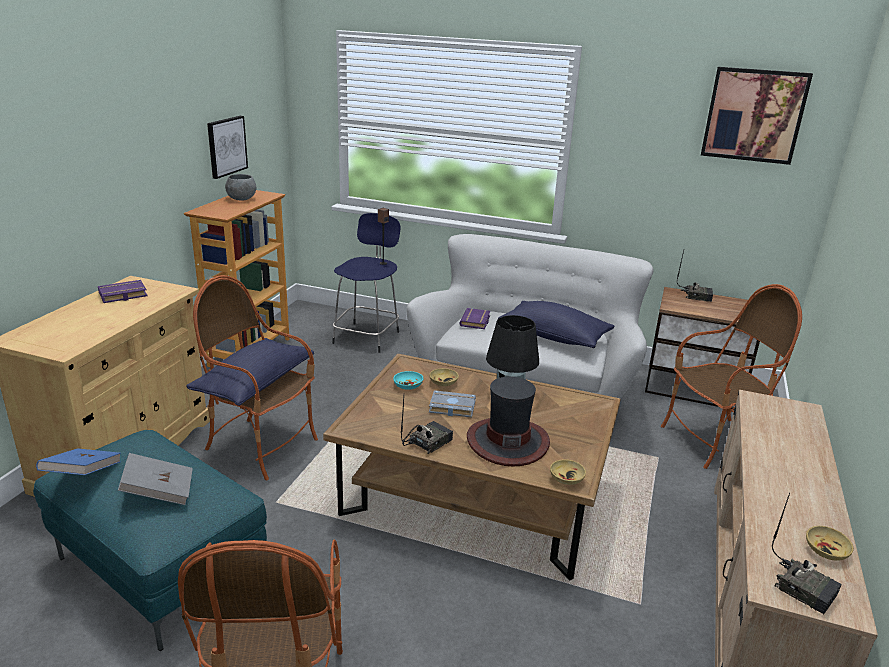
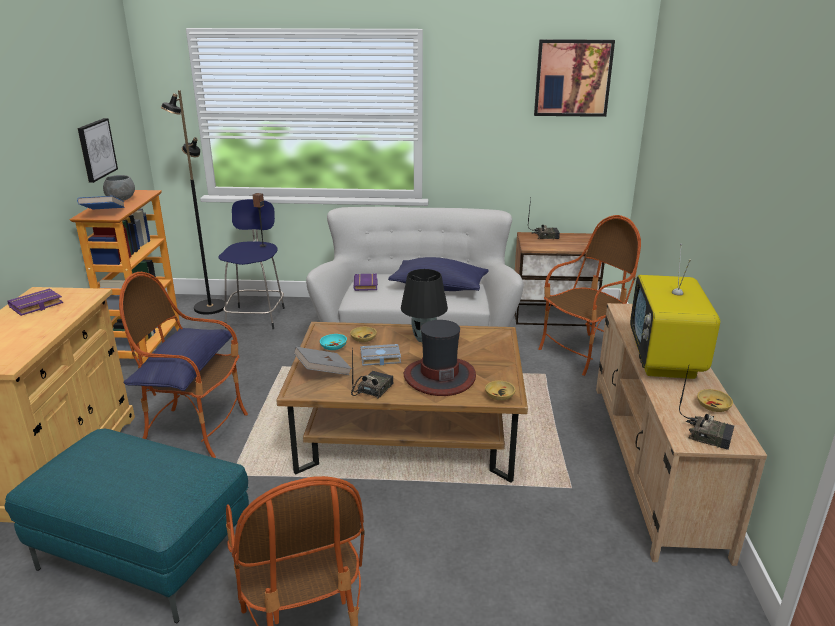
camera: 15 degrees left, 0 degrees up
blue book [36,448,121,475] -> blue book moved to [77,196,125,210]
grey book [118,453,193,505] -> grey book moved to [294,347,352,375]
none -> black floor lamp [161,90,225,315]
none -> television [630,243,720,379]

